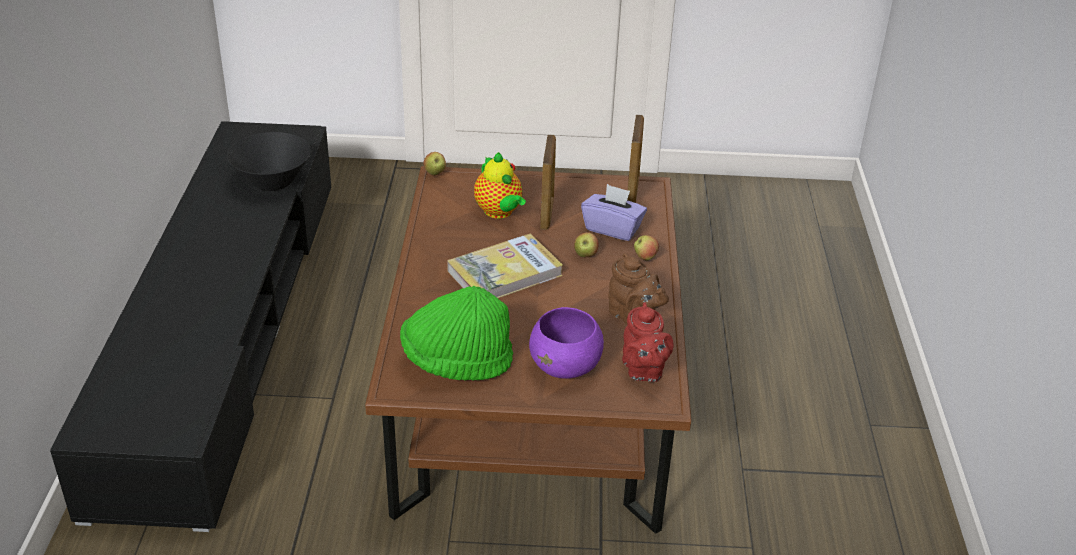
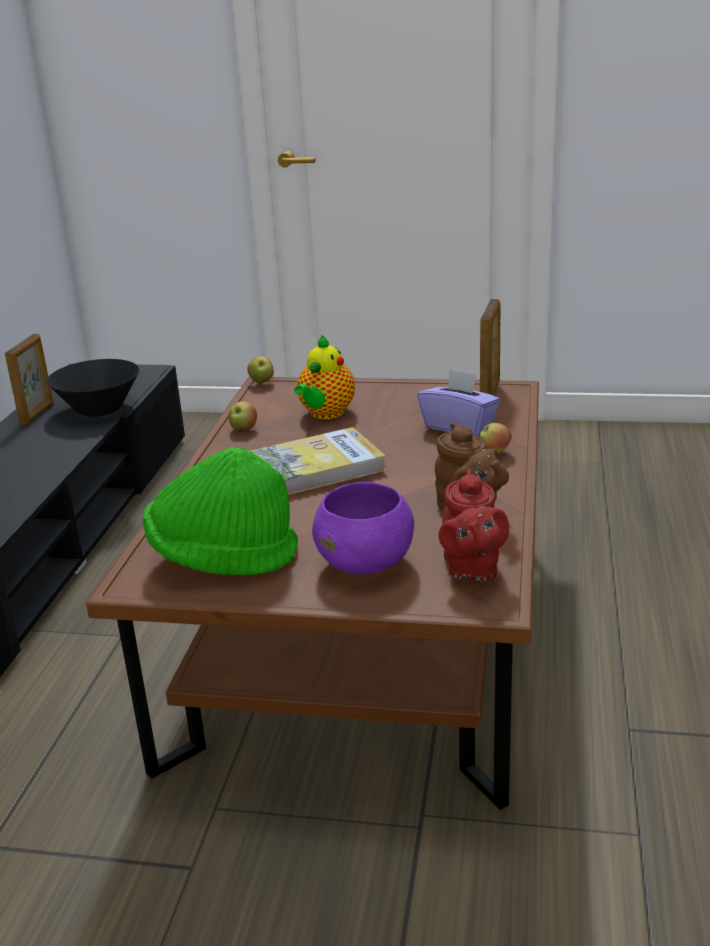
camera: 10 degrees right, 10 degrees down
teapot [474,152,526,219] -> teapot turned 45 degrees clockwise [294,335,355,419]
picture frame [540,135,556,230] -> picture frame moved to [5,334,53,425]
apple [574,232,599,257] -> apple moved to [228,401,257,431]

